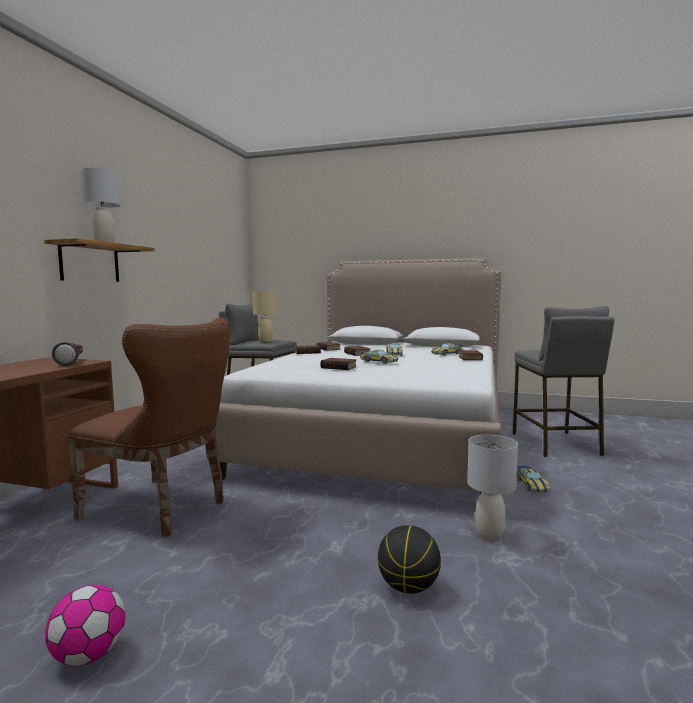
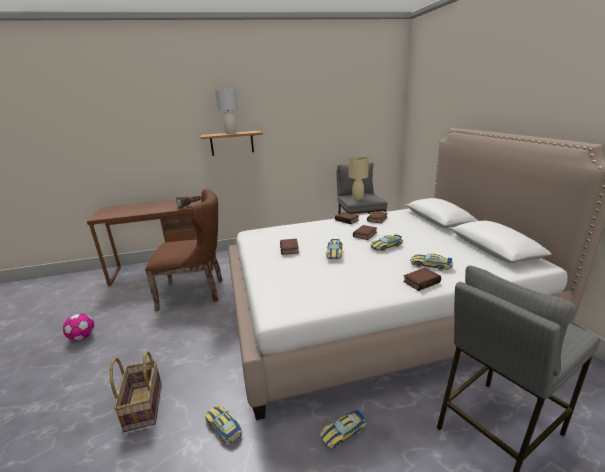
camera: 60 degrees right, 15 degrees up
brown chair [67,318,230,537] -> brown chair turned 90 degrees counterclockwise [145,189,222,311]
basketball [378,525,441,594] -> basket [110,351,162,432]
grey table lamp [467,435,518,541] -> toy car [205,405,242,444]

